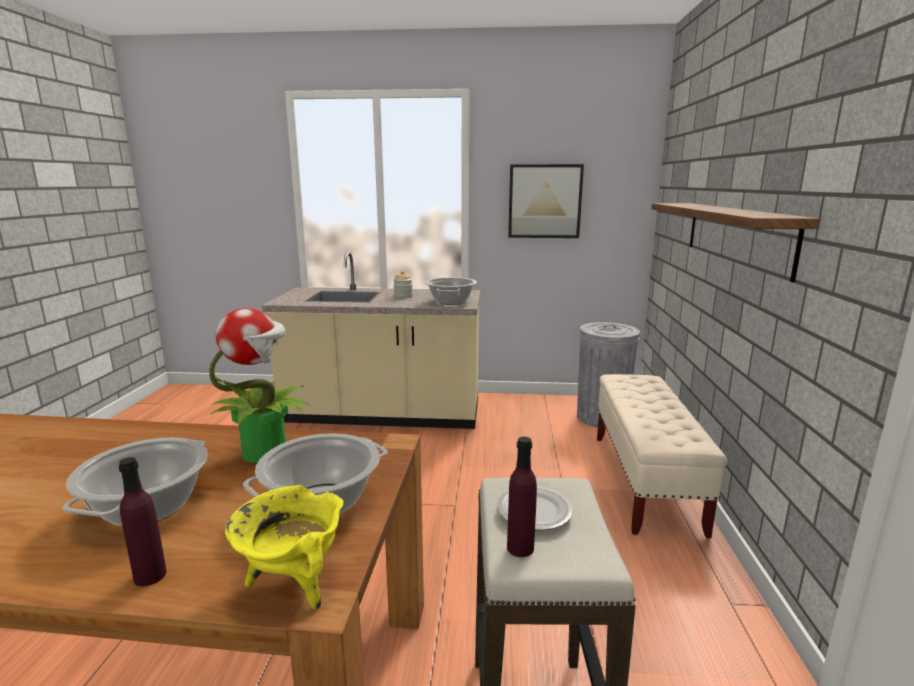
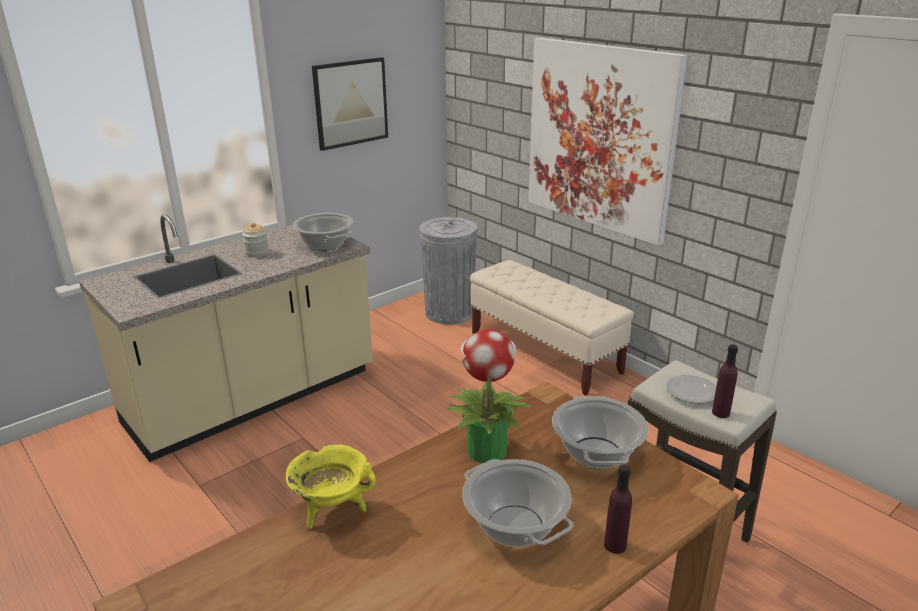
camera: 45 degrees left, 10 degrees up
yellow cooking pot [225,485,343,610] -> yellow cooking pot moved to [286,444,376,529]
shelf [651,203,821,282] -> picture [528,37,687,245]

